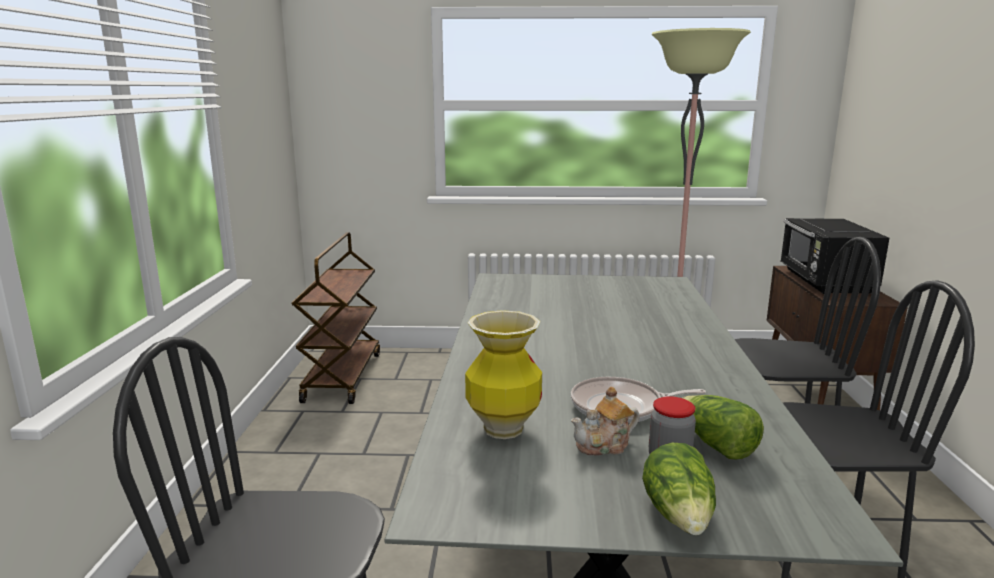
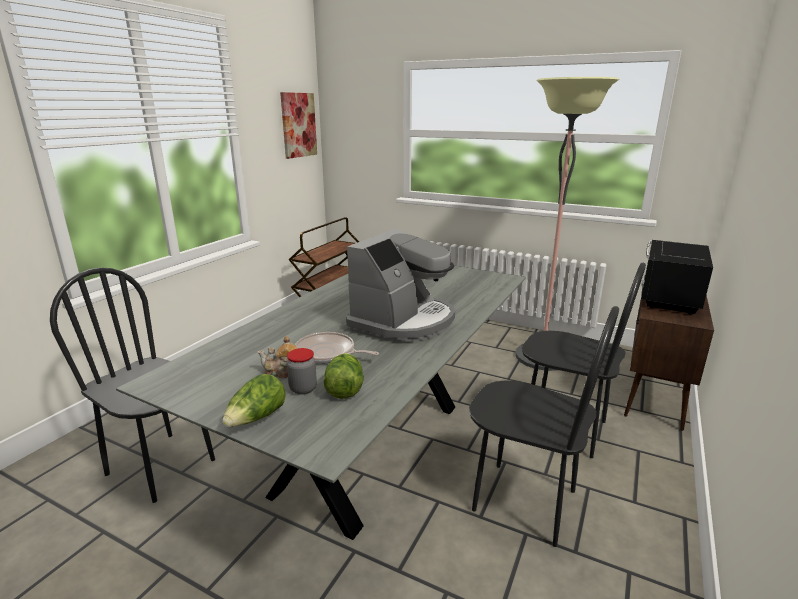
camera: 25 degrees right, 5 degrees up
vase [465,310,542,439] -> none
none -> picture [280,92,317,159]
none -> coffee machine [346,229,455,342]

